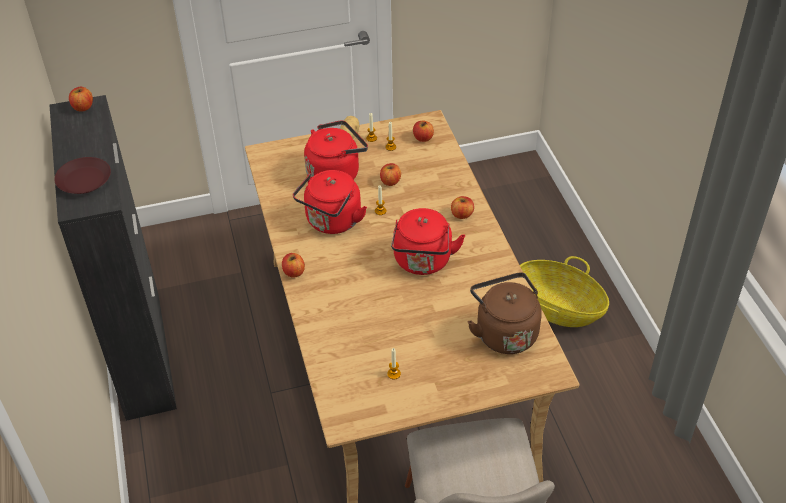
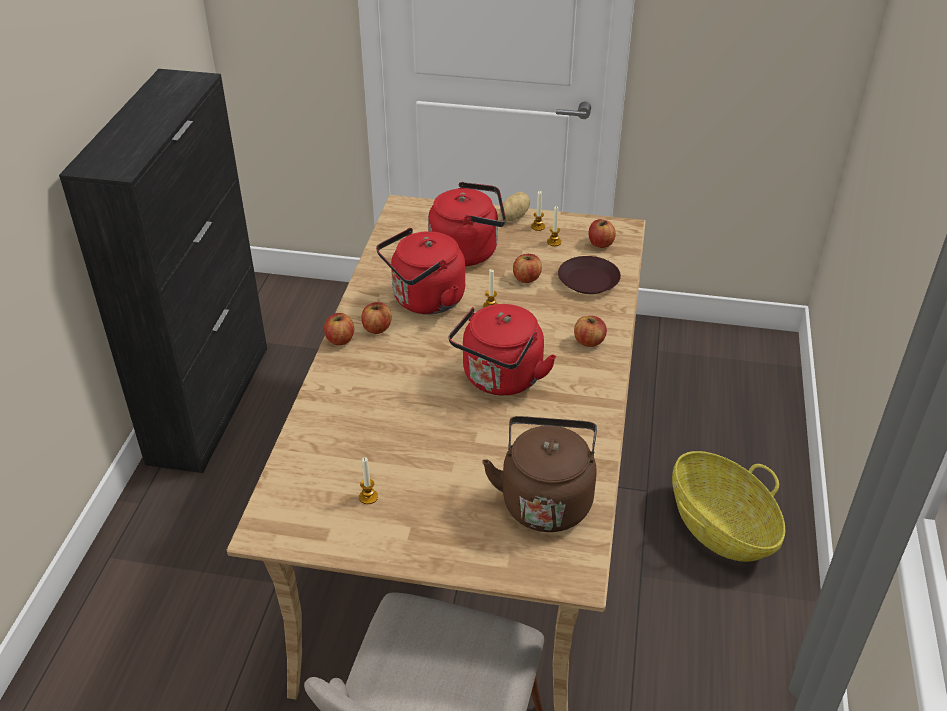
camera: 25 degrees right, 5 degrees down
brown plate [54,157,111,194] -> brown plate moved to [558,256,621,294]
apple [69,87,93,112] -> apple moved to [361,302,392,334]

